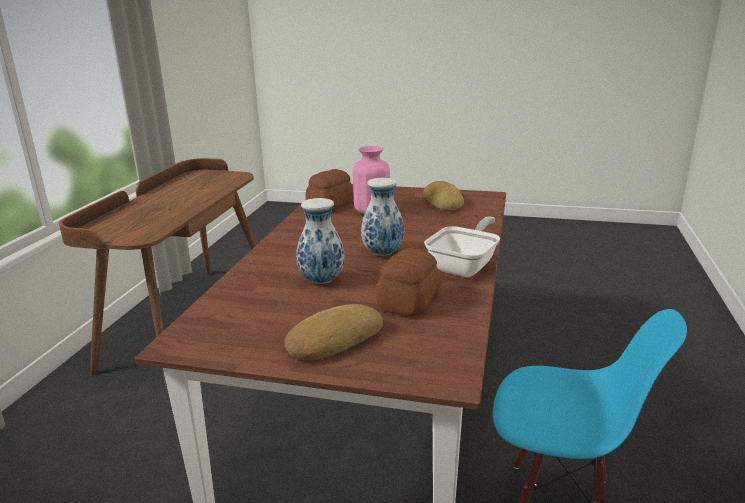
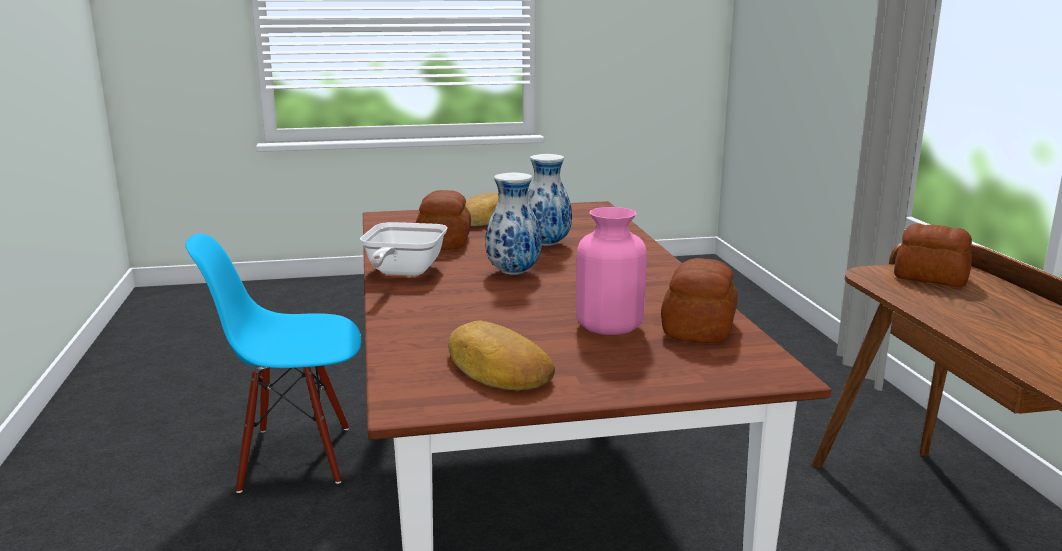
camera: 155 degrees right, 5 degrees down
none -> bread [894,223,972,287]

